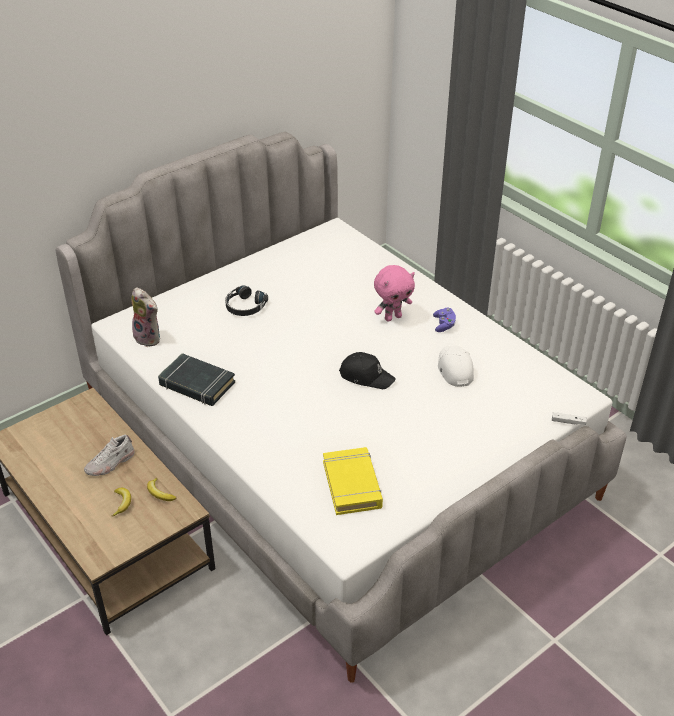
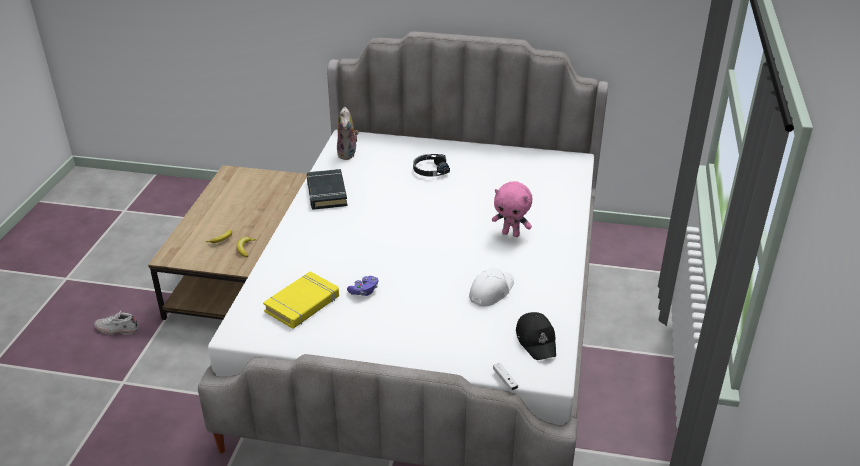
camera: 50 degrees right, 5 degrees down
white shoe [84,435,134,476] -> white shoe moved to [95,310,139,335]
black cap [339,352,396,389] -> black cap moved to [516,312,556,360]
purple game controller [433,308,456,332] -> purple game controller moved to [347,276,378,296]

